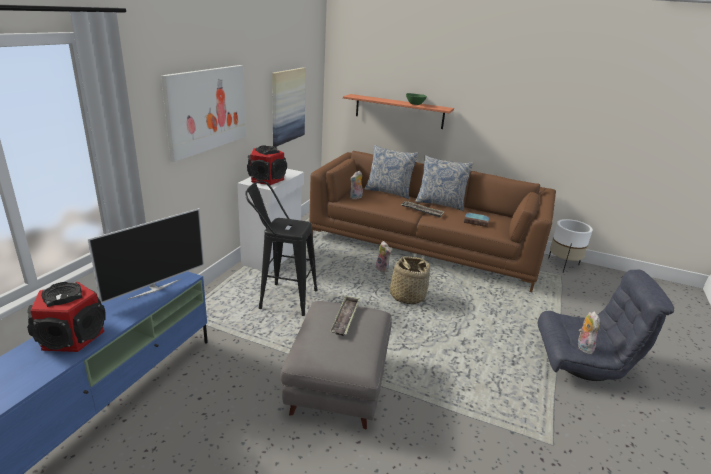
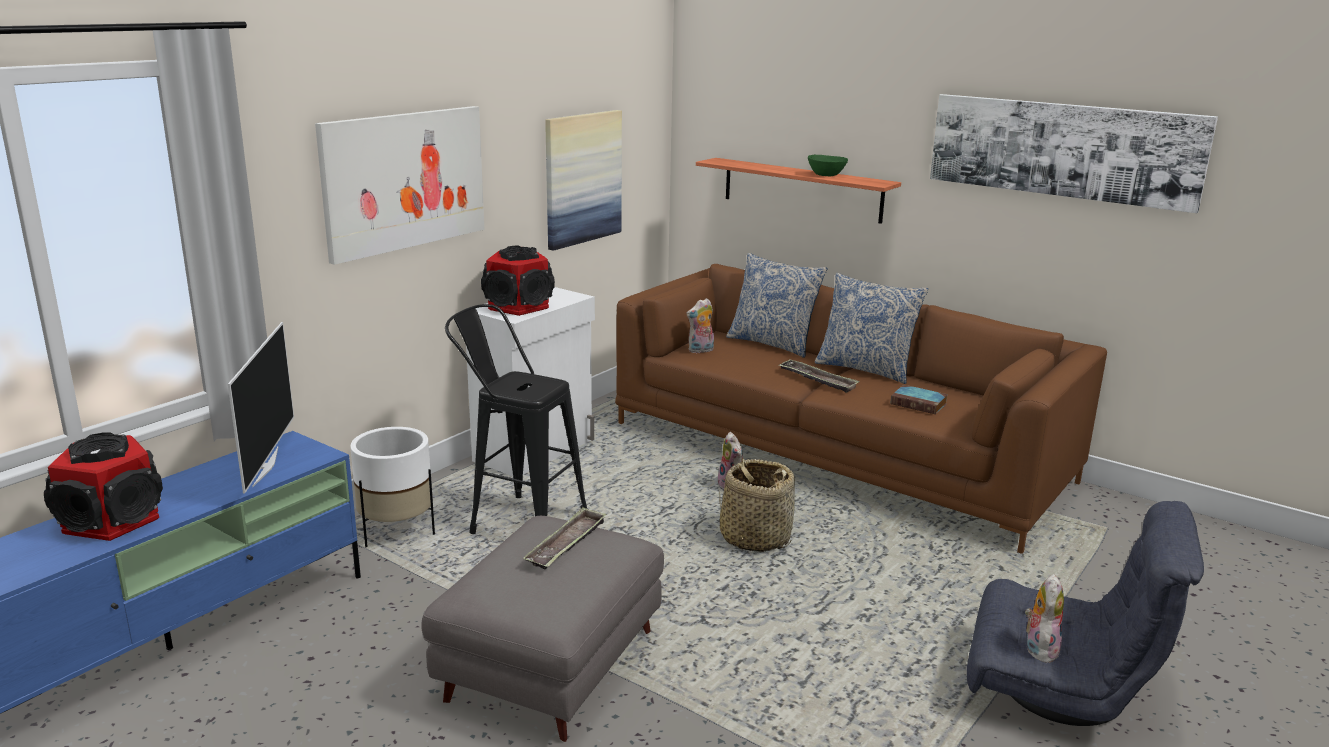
camera: 15 degrees right, 5 degrees down
television [87,208,204,303] -> television turned 60 degrees counterclockwise [228,322,294,494]
white planter [548,219,593,272] -> white planter moved to [350,427,435,547]
none -> picture [930,94,1218,213]

